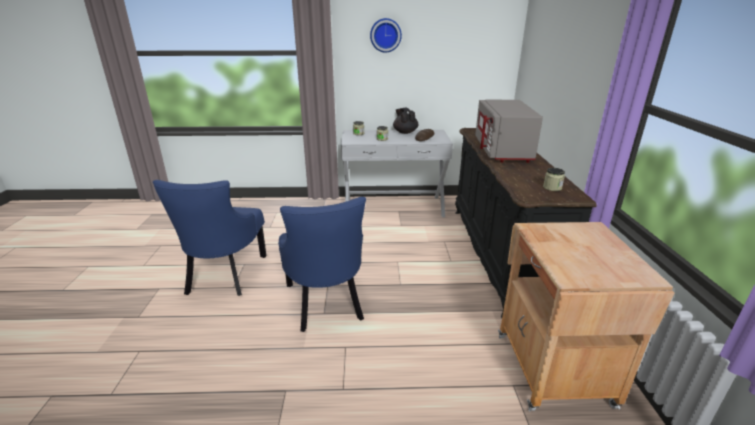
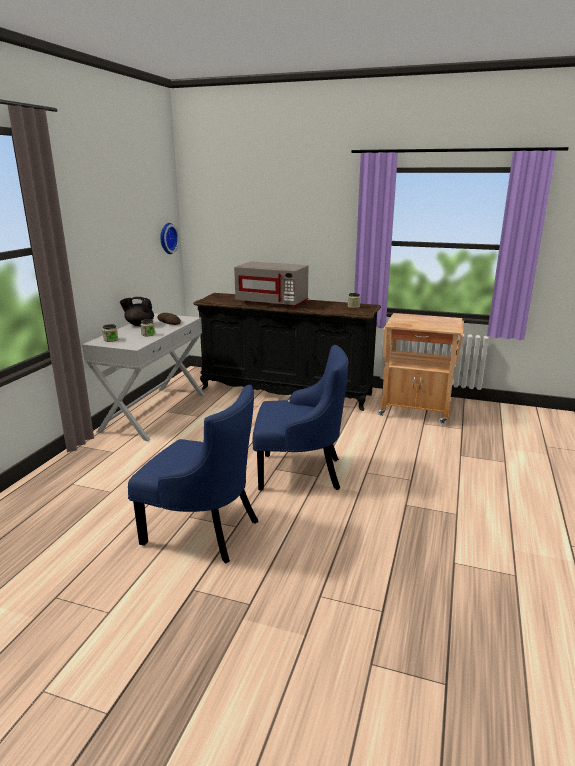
camera: 70 degrees left, 5 degrees down
wall clock [370,18,402,53] -> wall clock moved to [160,223,179,254]

